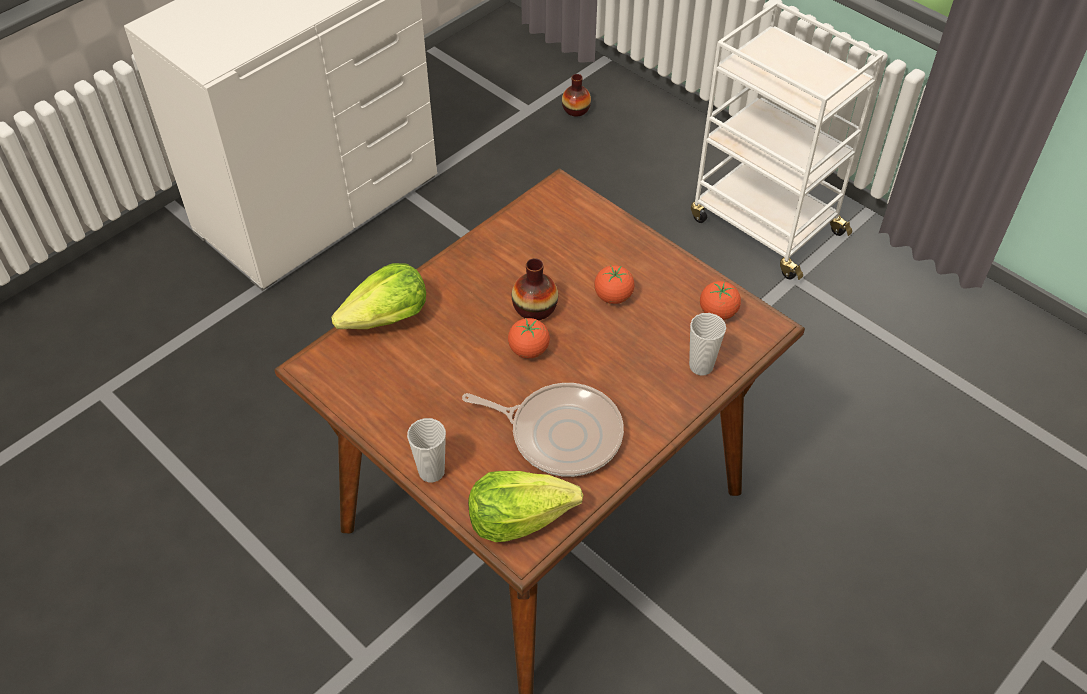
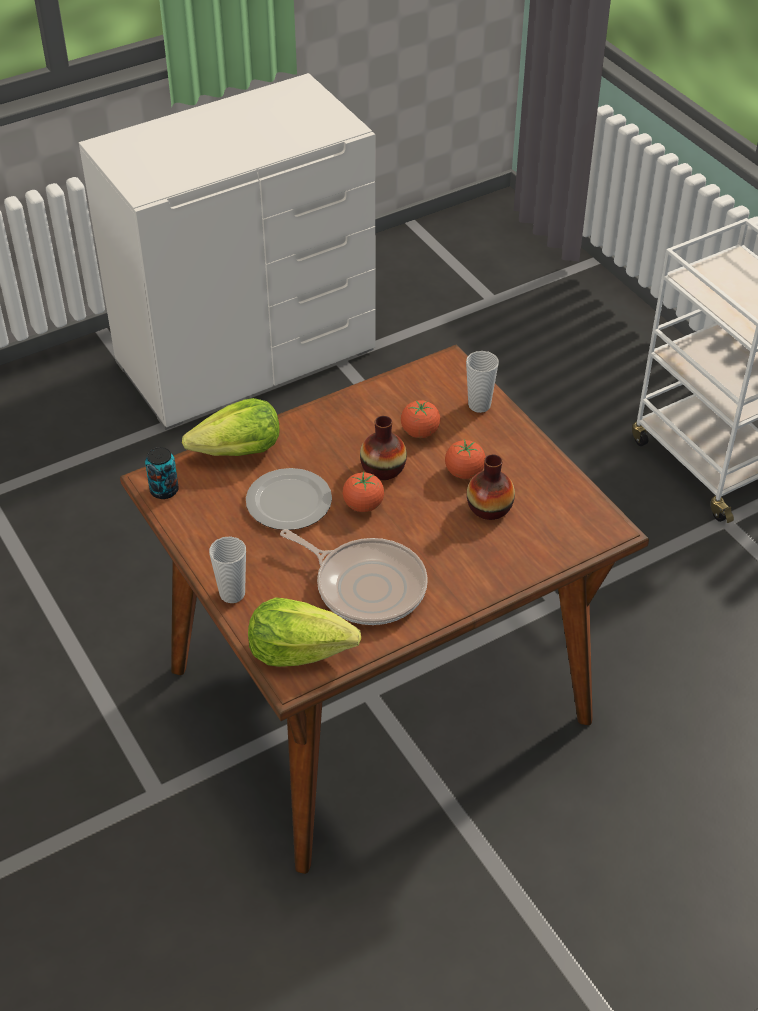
camera: 15 degrees right, 5 degrees down
vase [562,74,591,117] -> vase moved to [467,454,515,520]
cup [689,313,726,375] -> cup moved to [466,351,499,413]
tomato [700,281,741,320] -> tomato moved to [401,400,440,438]
none -> can [145,447,179,499]
none -> plate [246,468,332,530]

